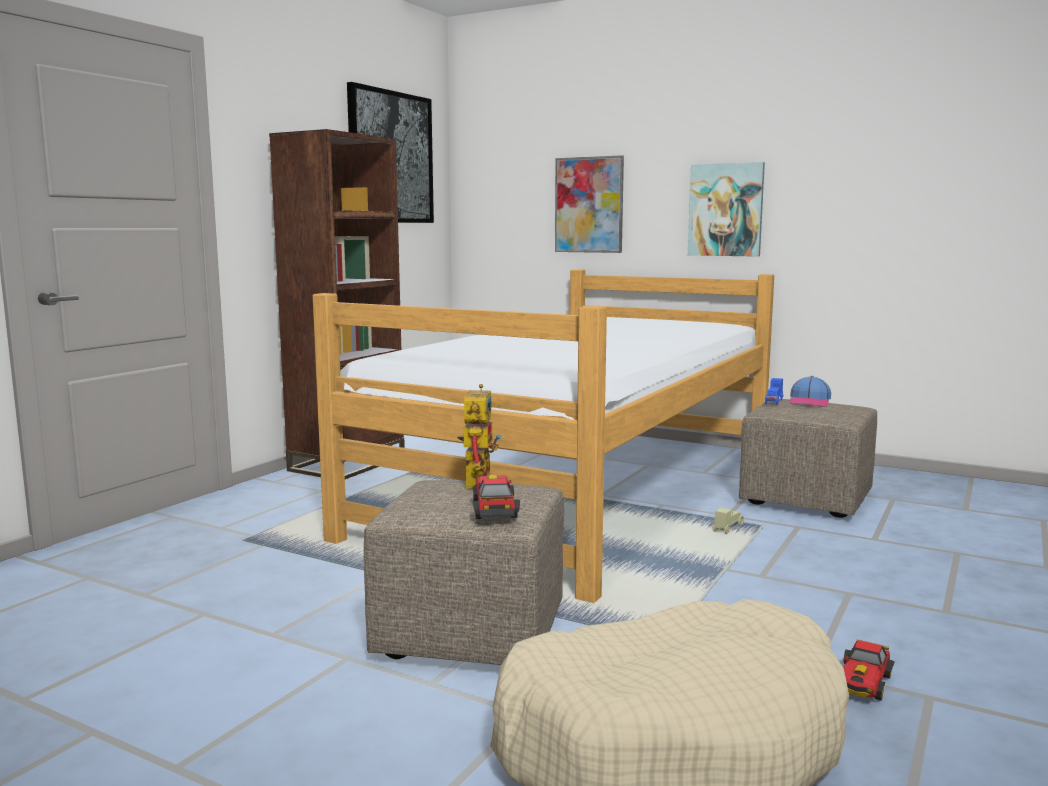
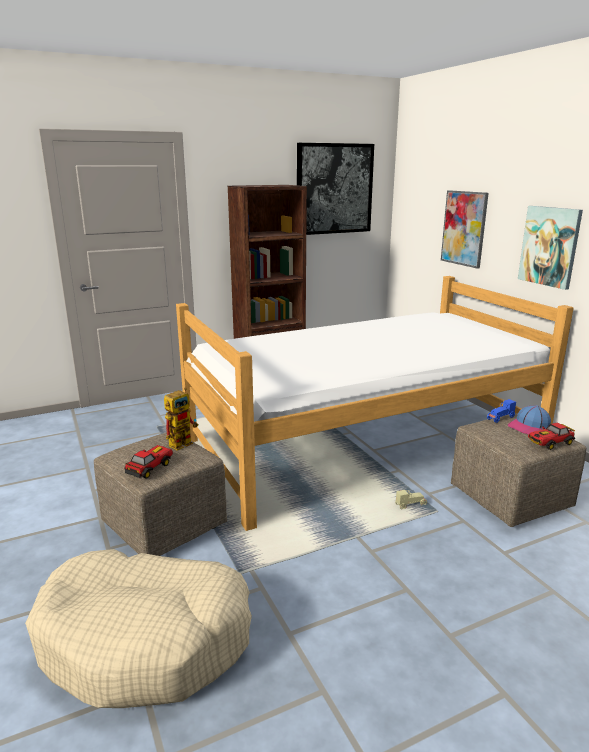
camera: 35 degrees right, 10 degrees up
toy car [843,639,895,701] -> toy car moved to [528,423,575,450]

